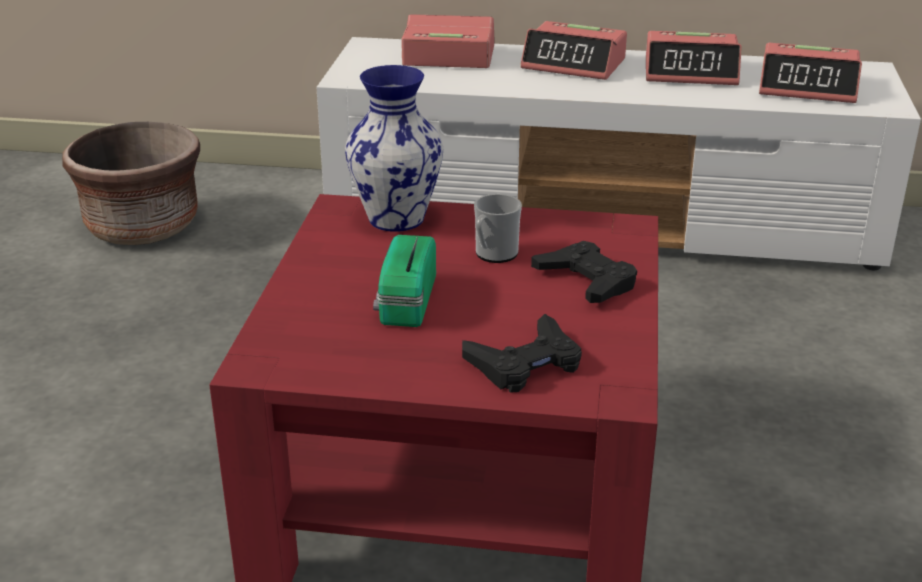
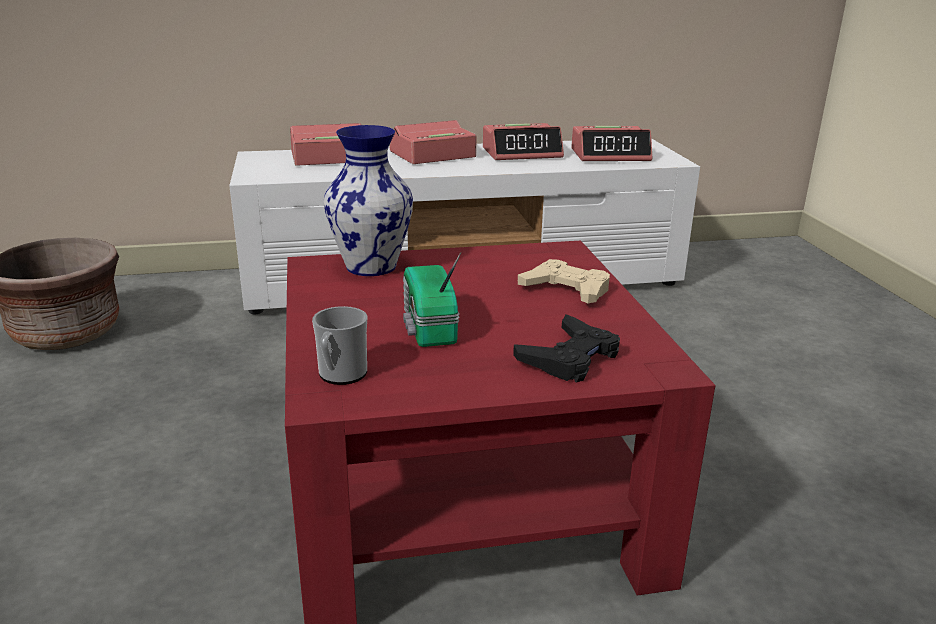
camera: 20 degrees left, 5 degrees down
mug [474,194,522,263] -> mug moved to [312,306,367,385]
alarm clock [520,21,627,80] -> alarm clock turned 150 degrees clockwise [390,120,477,164]
black game controller [531,241,637,303] -> beige game controller [518,259,610,303]

